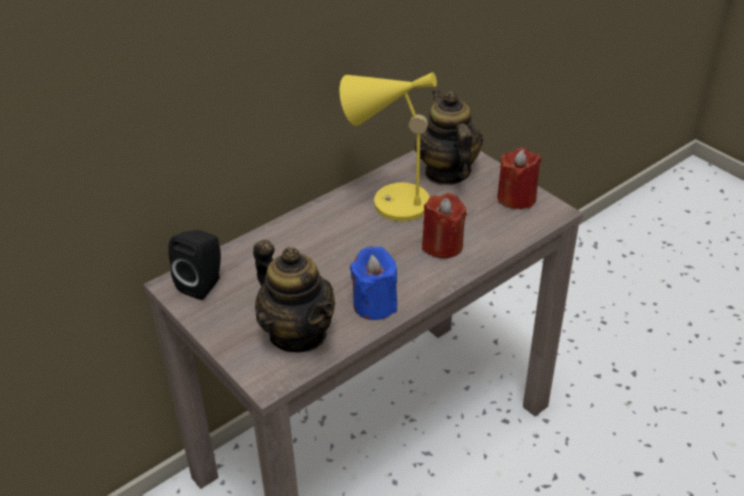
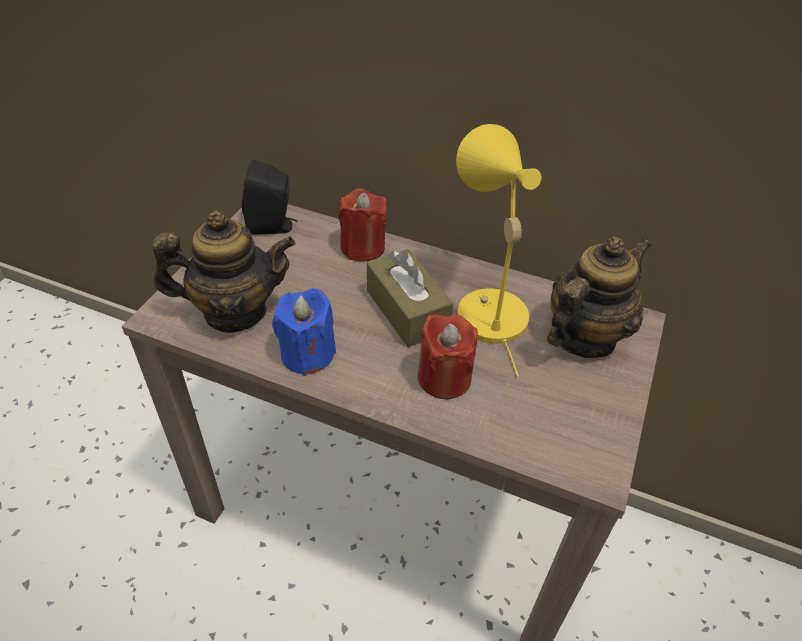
camera: 60 degrees right, 5 degrees up
teapot [253,240,335,353] -> teapot turned 120 degrees counterclockwise [152,211,296,333]
red candle [497,148,542,209] -> red candle moved to [338,188,387,261]
none -> brown tissue box [367,249,453,347]

